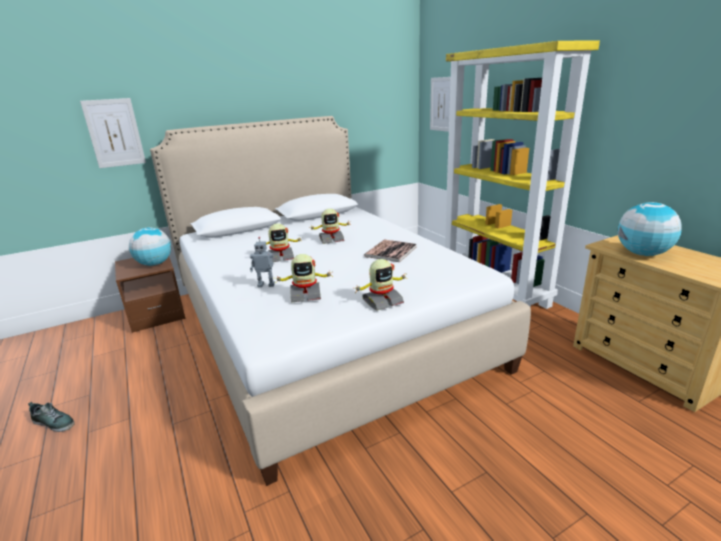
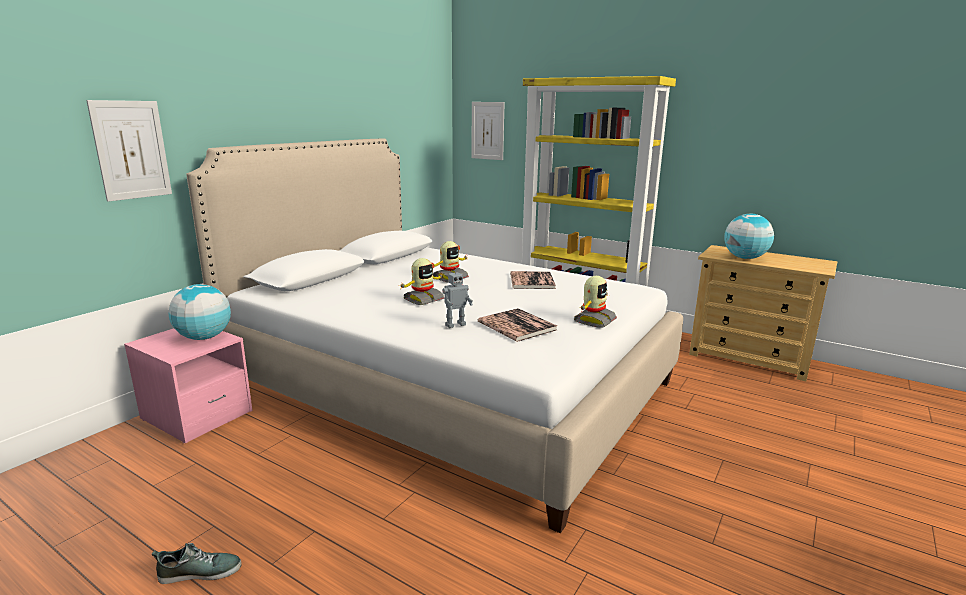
camera: 30 degrees left, 5 degrees down
brown nightstand [115,257,186,333] -> pink nightstand [124,328,252,443]
toy robot [275,254,333,302] -> book [478,308,557,342]

